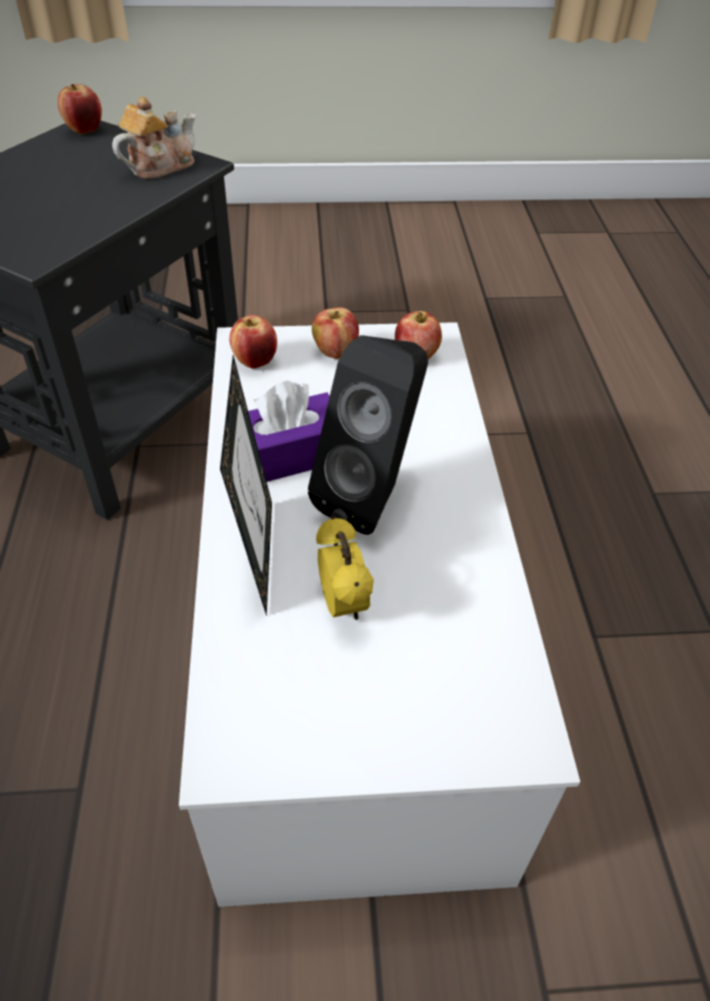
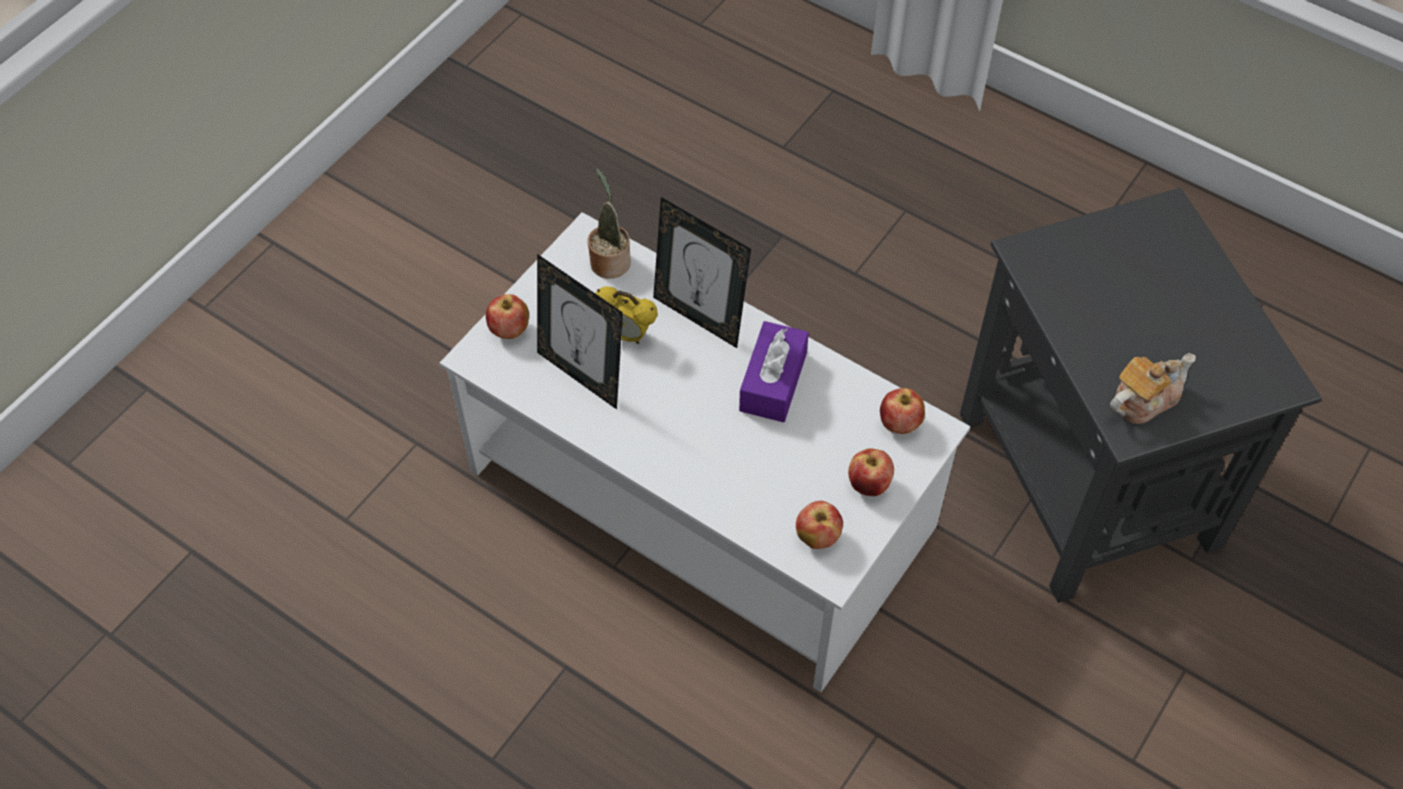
camera: 130 degrees right, 10 degrees up
apple [58,84,102,134] -> apple moved to [486,294,529,339]
teapot [112,97,196,179] -> teapot turned 120 degrees counterclockwise [1110,353,1195,424]
black speaker [308,335,428,535] -> none
none -> picture frame [537,254,623,409]
none -> potted plant [588,169,631,278]

